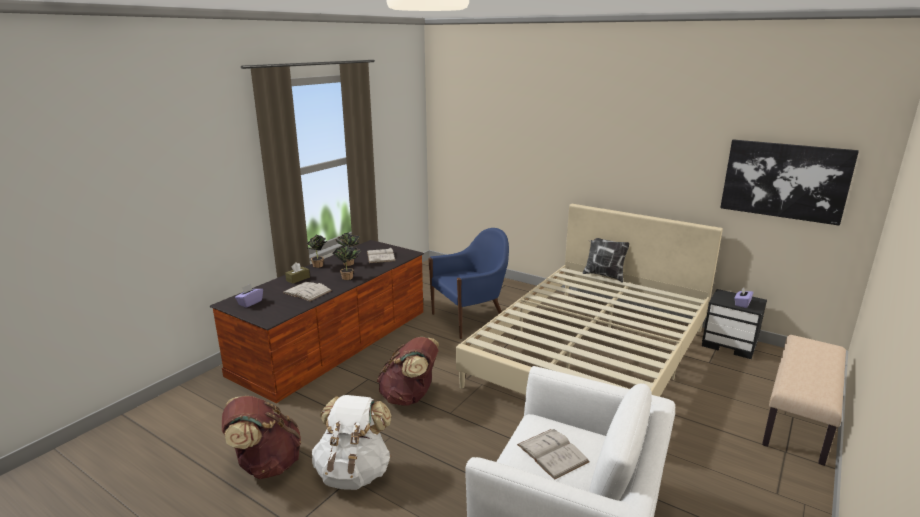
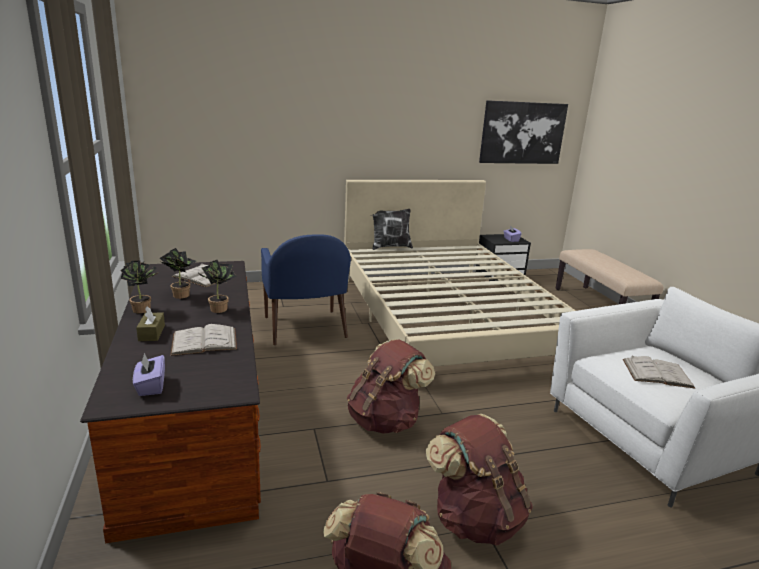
camera: 50 degrees left, 0 degrees up
white backpack [312,395,391,490] -> brown backpack [426,414,533,545]
blue armchair [428,228,509,339] -> blue armchair turned 150 degrees clockwise [261,234,351,345]

